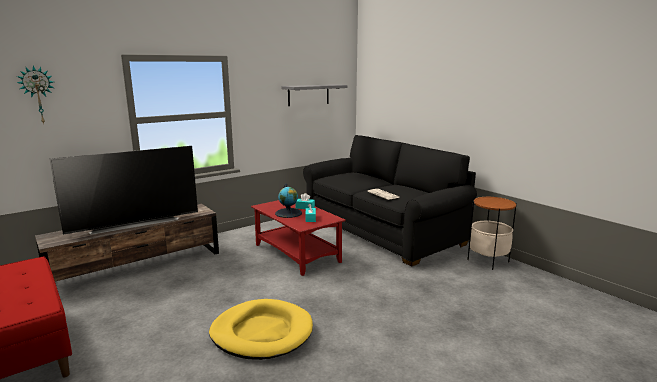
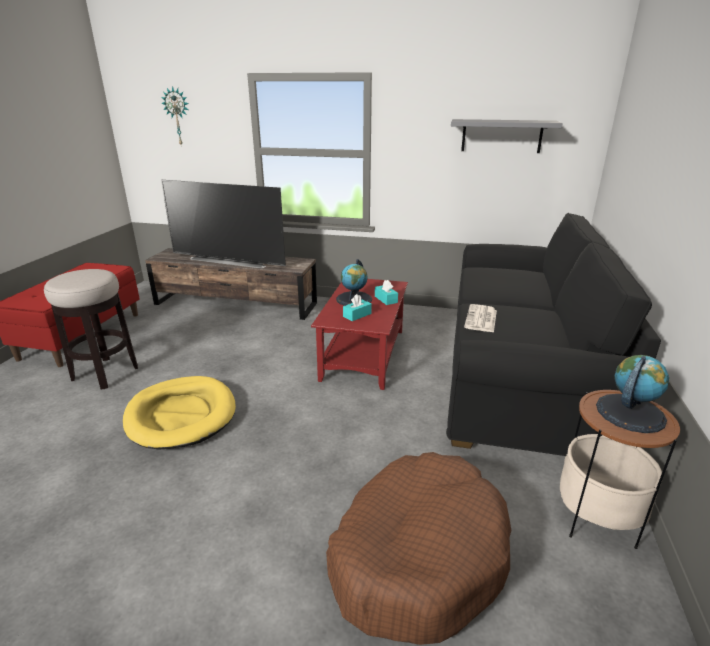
camera: 50 degrees right, 10 degrees up
none -> stool [44,269,138,389]
none -> brown dog bed [326,452,511,645]
none -> globe [596,355,669,433]

